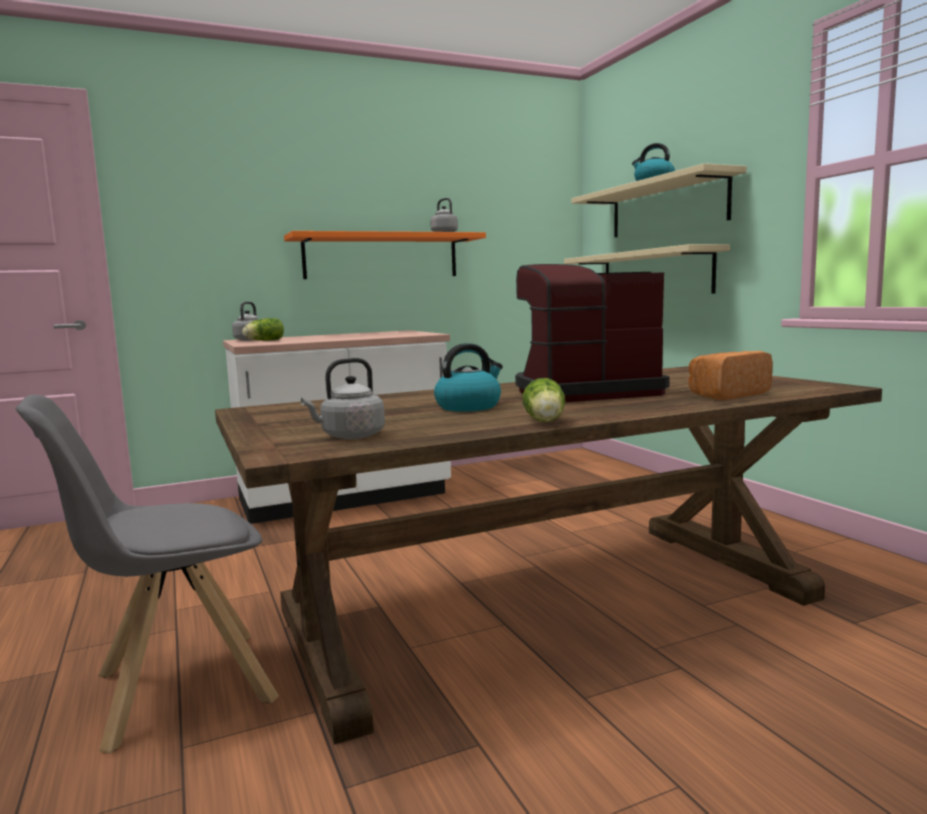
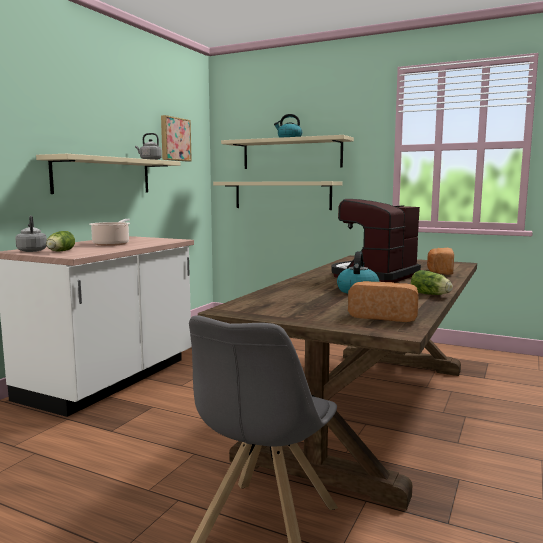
camera: 40 degrees left, 0 degrees up
orange shelf [284,231,486,279] -> beige shelf [36,154,180,194]
grey kettle [301,358,385,439] -> bread [348,281,418,322]
none -> cooking pot [89,219,130,246]
none -> picture [161,115,192,162]

